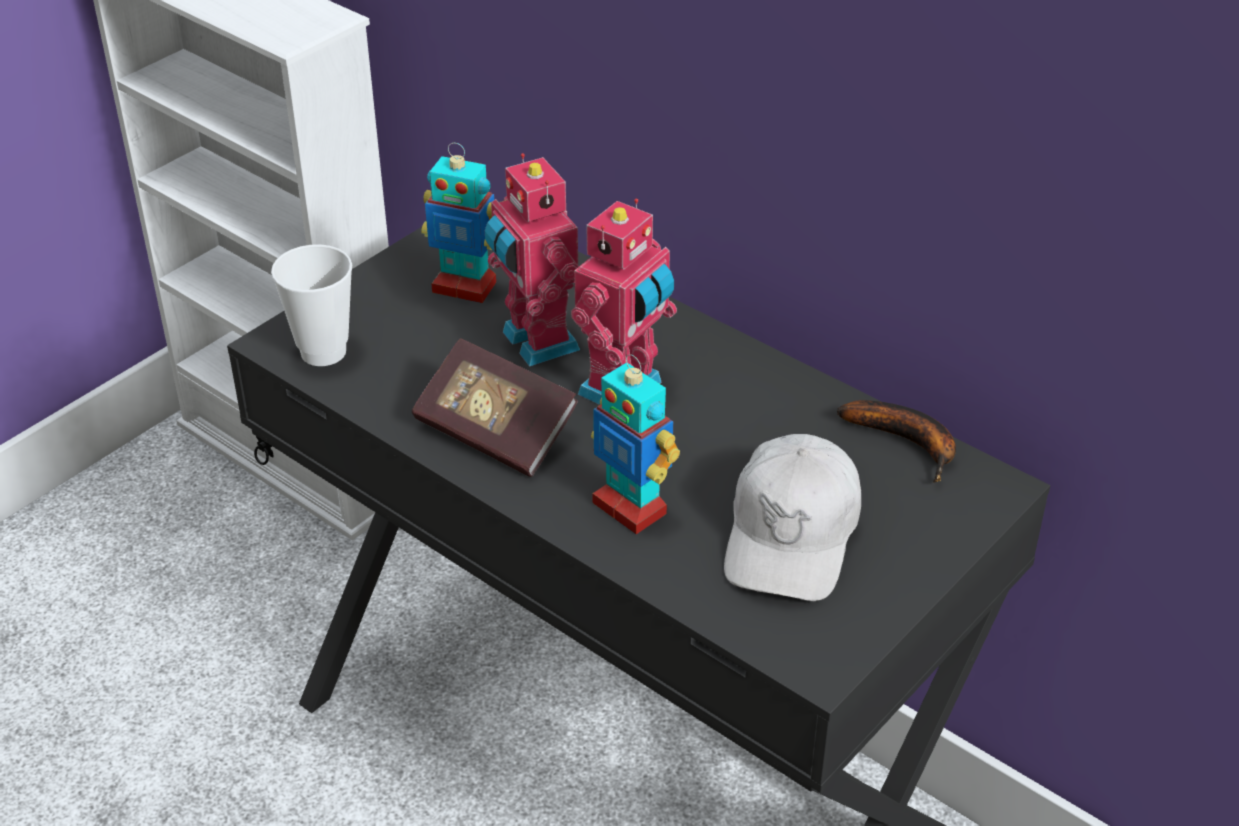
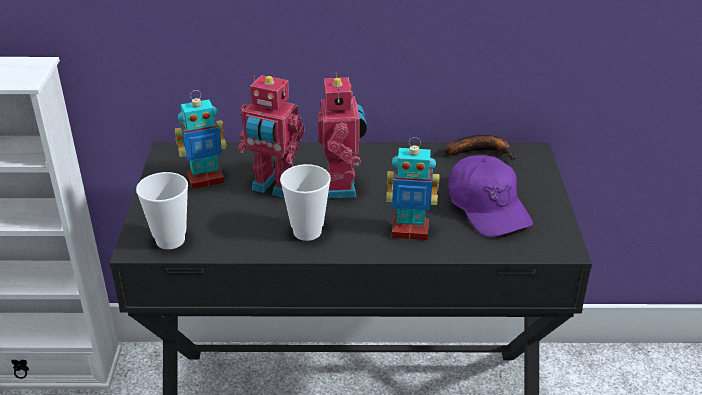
camera: 40 degrees left, 5 degrees down
book [412,338,578,477] -> cup [280,164,331,241]
white cap [724,434,861,601] -> purple cap [448,155,533,237]

